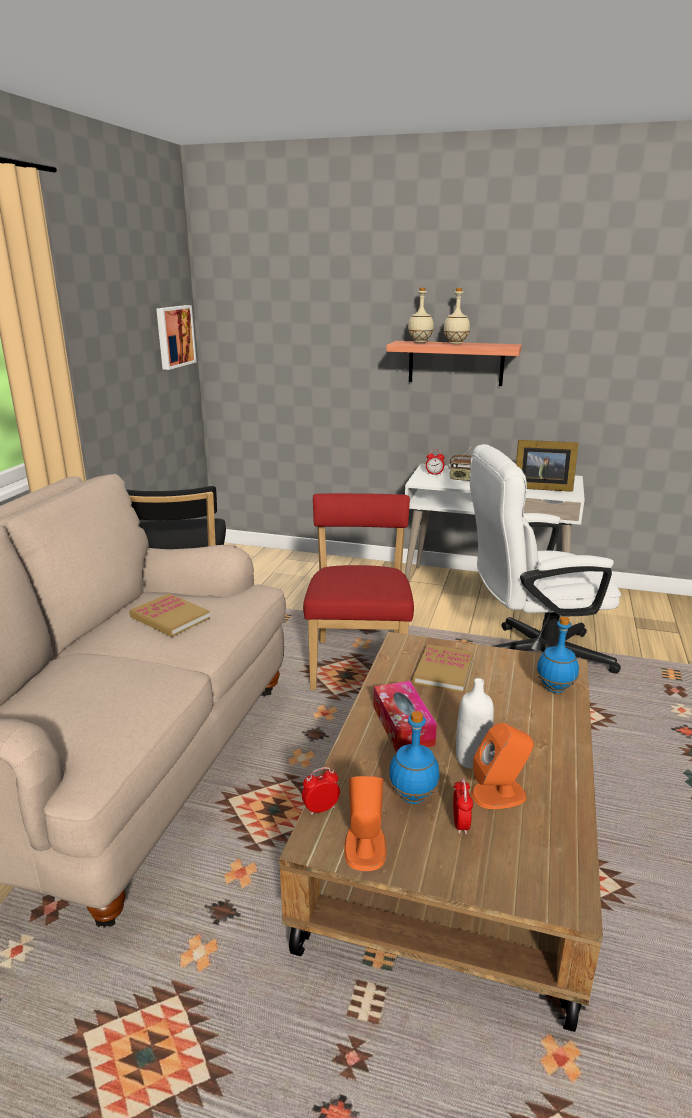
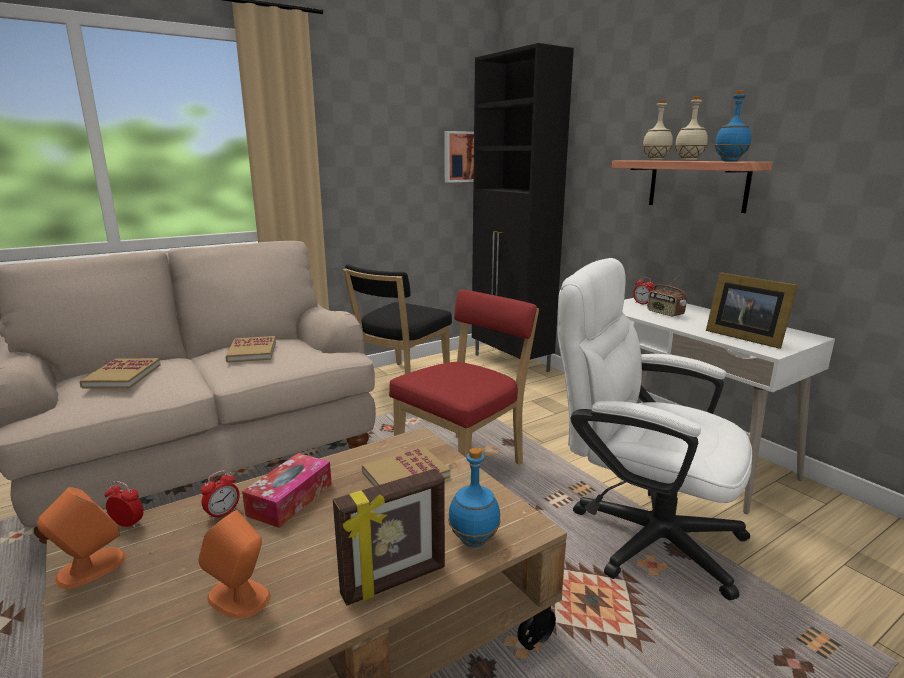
camera: 40 degrees right, 5 degrees down
blue bottle [389,711,440,804] -> blue bottle moved to [715,90,751,161]
alarm clock [453,778,473,835] -> alarm clock moved to [201,470,240,521]
white bottle [456,678,494,769] -> none
none -> book [80,358,161,389]
none -> picture frame [333,469,445,606]
none -> black cabinet [472,43,574,372]

